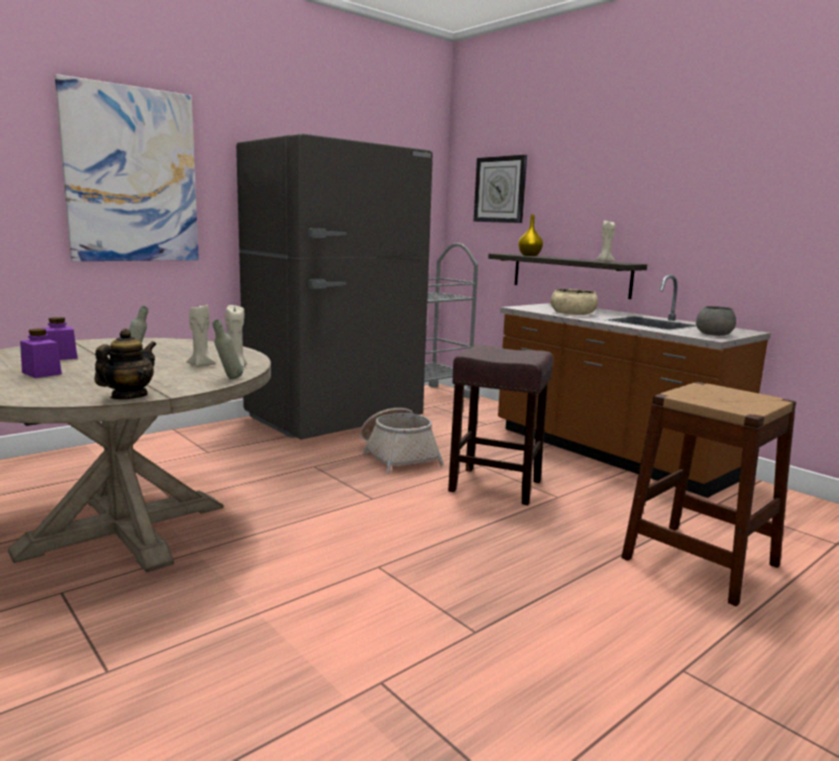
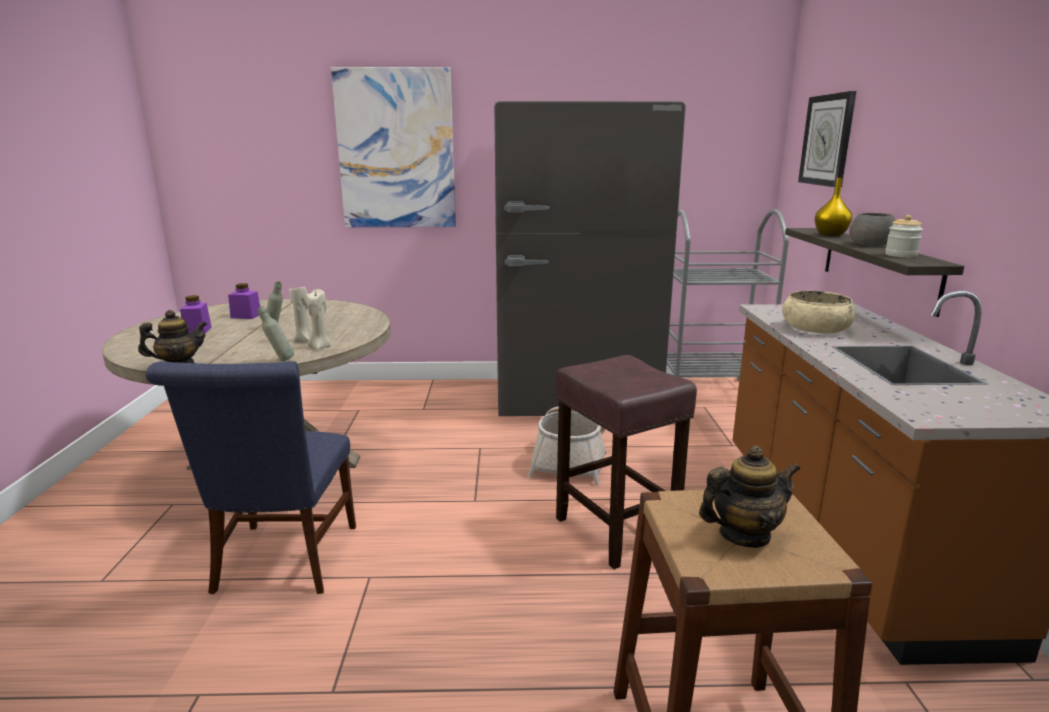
camera: 40 degrees right, 5 degrees up
beige candle [597,220,615,262] -> jar [885,215,923,257]
grey bowl [696,306,736,336] -> grey bowl moved to [849,213,896,246]
none -> blue chair [145,361,356,594]
none -> teapot [699,446,800,548]

